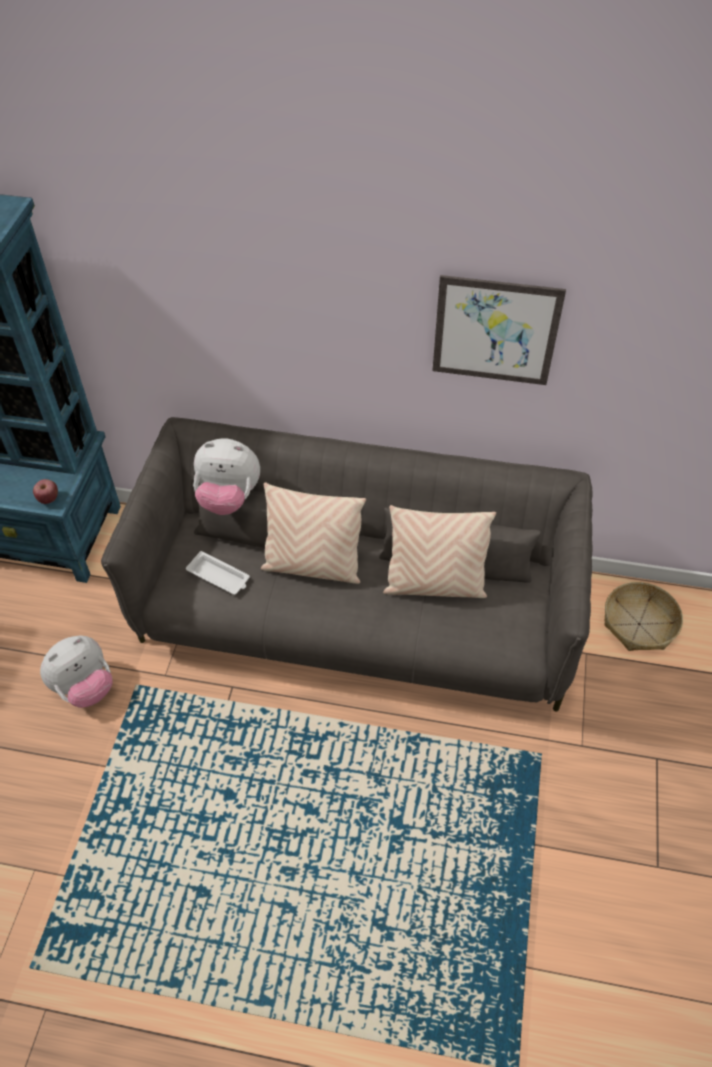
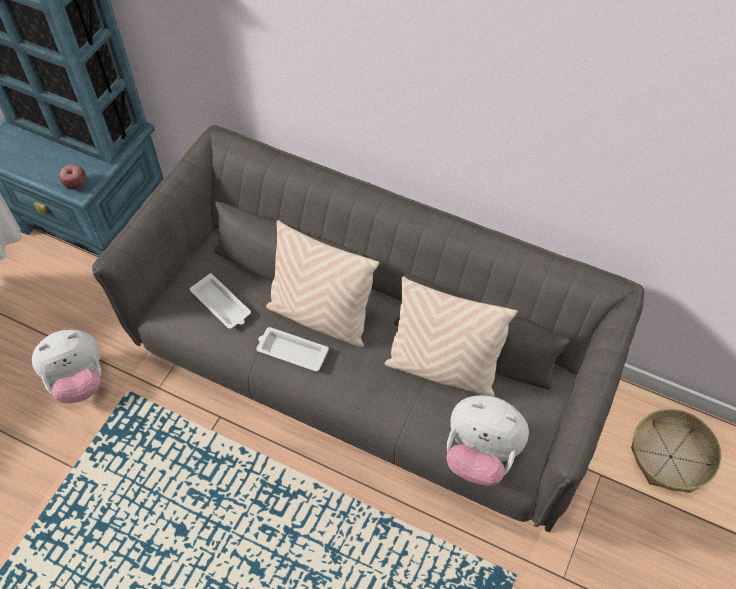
camera: 15 degrees right, 5 degrees up
plush toy [193,438,260,515] -> plush toy moved to [447,395,529,486]
picture [432,275,566,385] -> none
none -> white tray [256,327,329,372]

